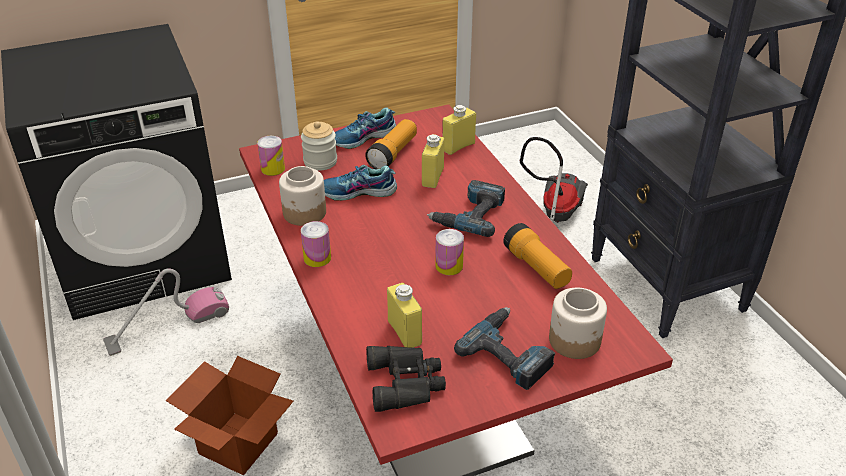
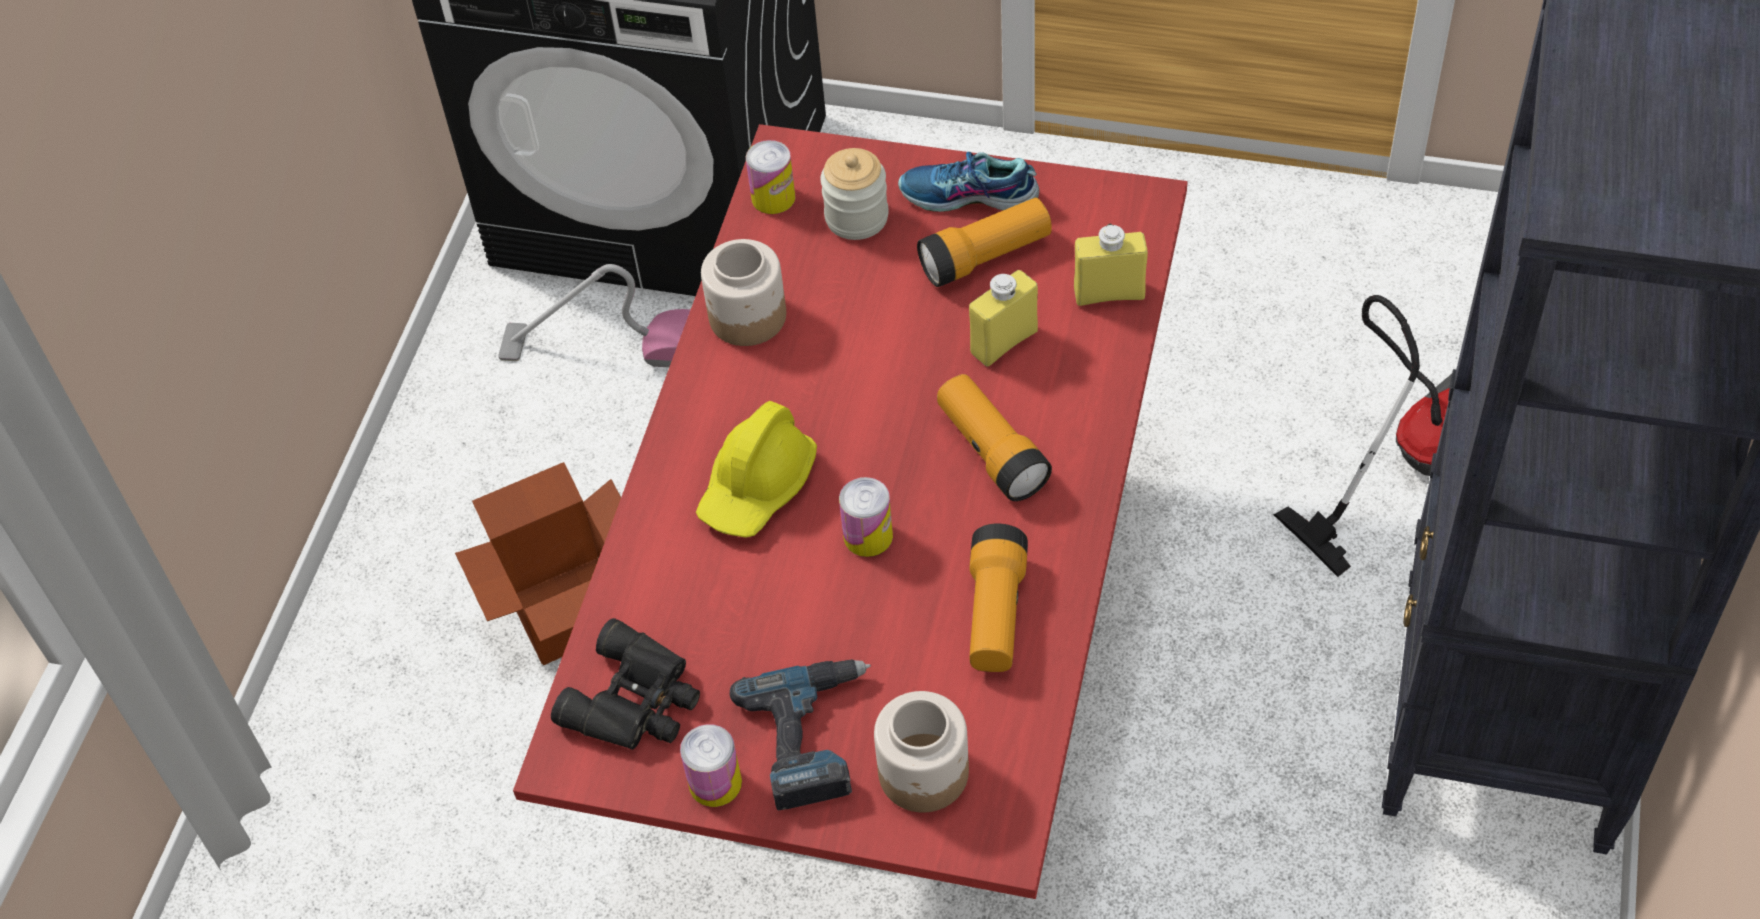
camera: 40 degrees right, 15 degrees up
can [301,221,331,267] -> can moved to [680,724,742,807]
shoe [324,165,397,201] -> none
yellow bottle [387,283,422,348] -> none
power drill [427,180,505,237] -> flashlight [937,374,1052,501]
none -> yellow hard hat [696,401,817,538]

